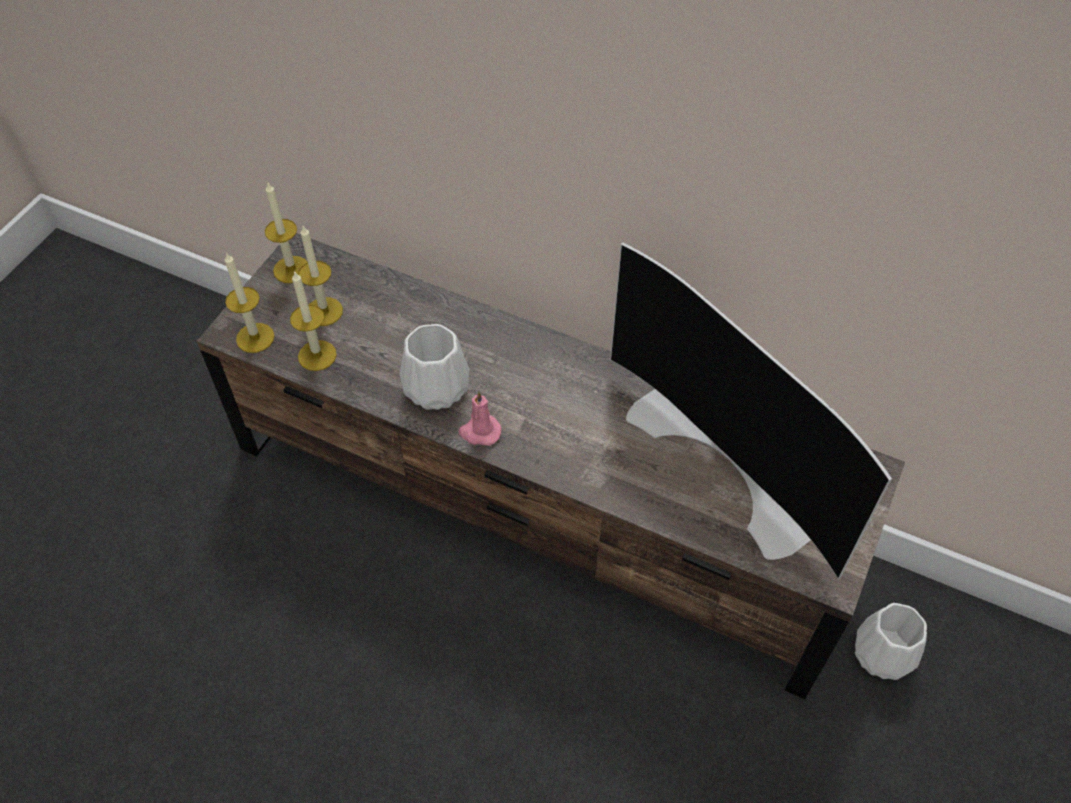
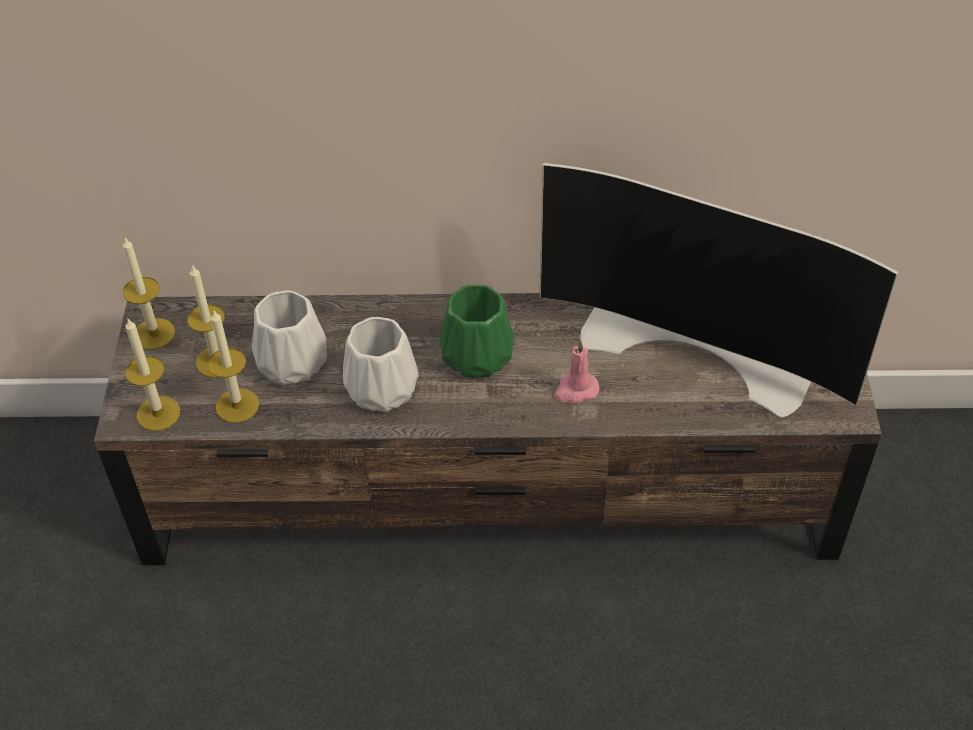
camera: 25 degrees left, 5 degrees down
pink candle [458,391,501,446] -> pink candle moved to [554,340,599,404]
white vase [855,603,927,680] -> white vase moved to [252,291,327,385]
none -> green vase [440,285,514,378]

